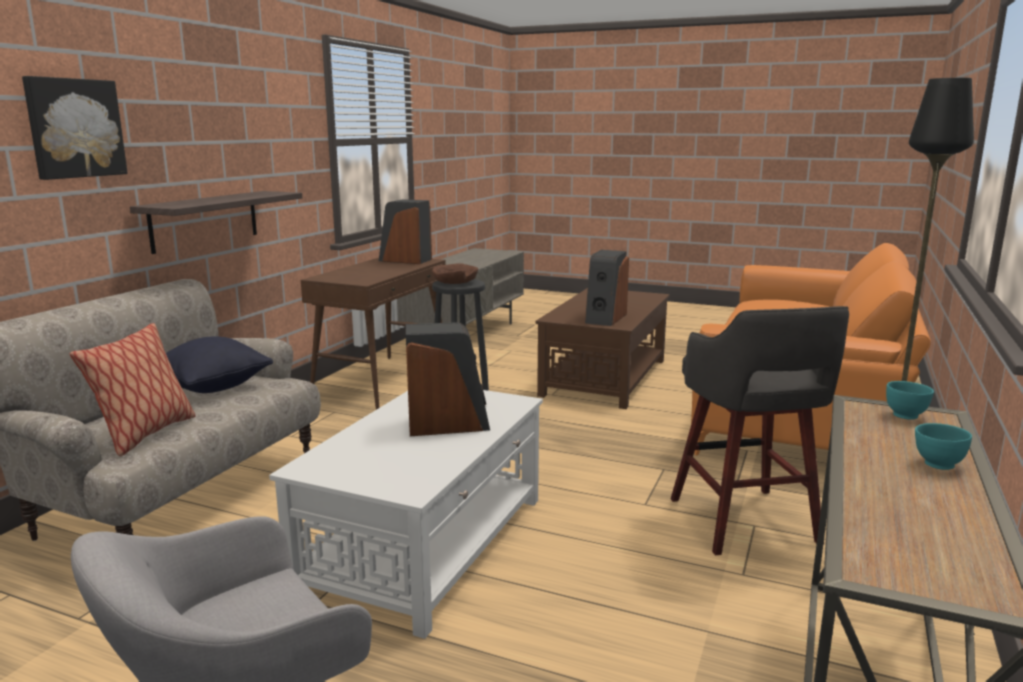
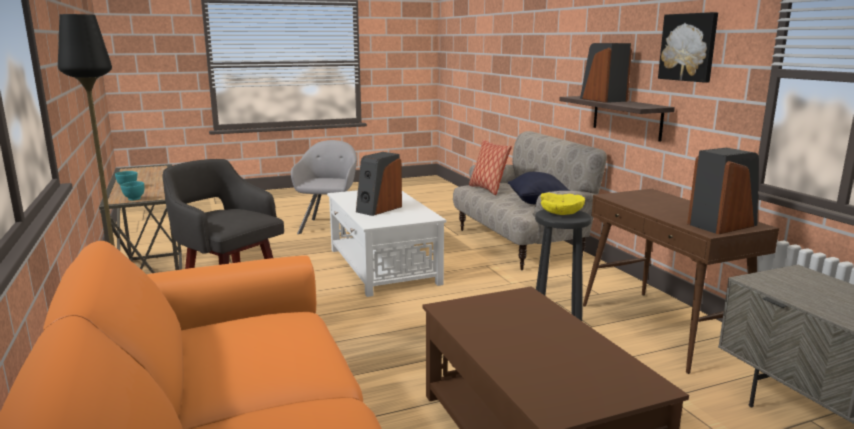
camera: 135 degrees right, 0 degrees up
picture [22,76,128,180] -> picture moved to [658,12,718,83]
brown bowl [432,263,478,284] -> yellow bowl [541,193,585,215]
speaker [585,250,629,326] -> speaker moved to [580,43,632,103]

